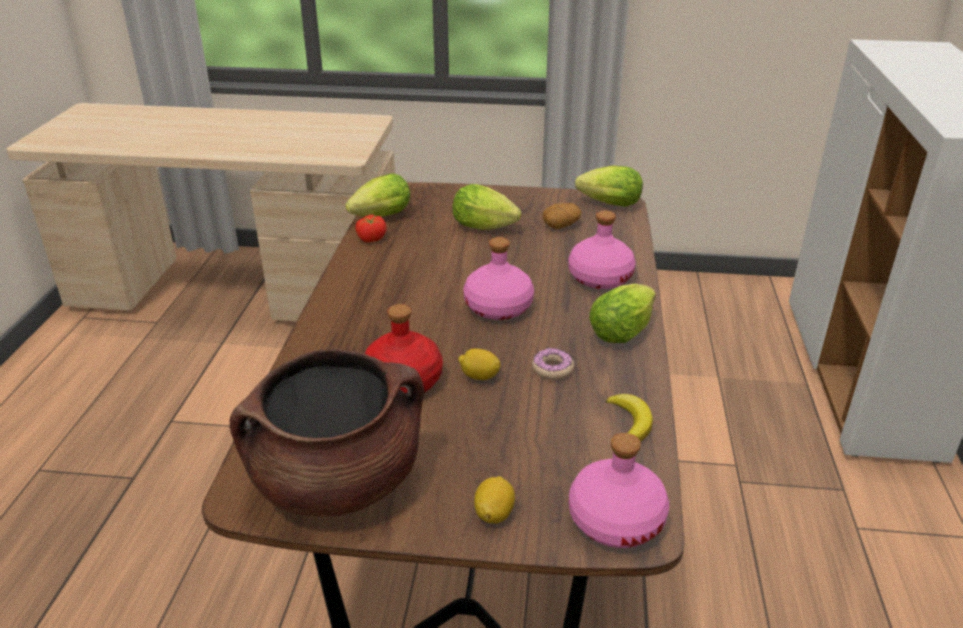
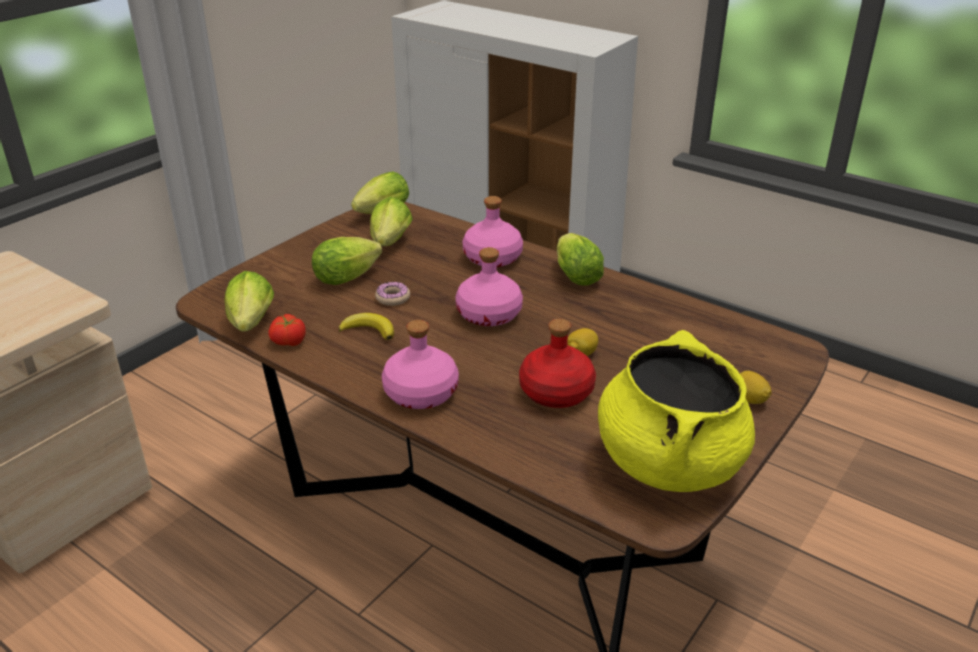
camera: 60 degrees left, 0 degrees up
brown cooking pot [230,349,424,516] -> yellow cooking pot [598,330,755,492]
donut [532,348,574,380] -> donut moved to [375,282,410,306]
potato [543,203,581,229] -> lettuce [370,197,413,246]
pink bottle [569,433,669,548] -> pink bottle moved to [382,320,459,409]
banana [606,394,653,442] -> banana moved to [338,313,394,340]

